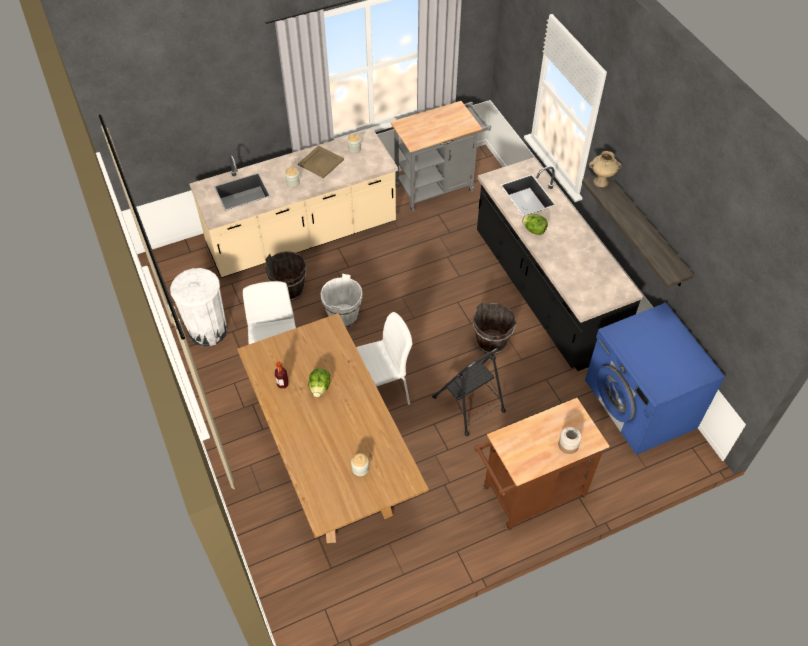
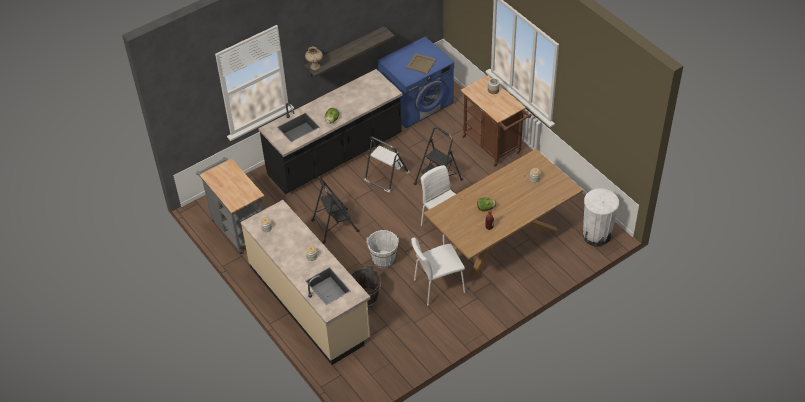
camera: 100 degrees left, 5 degrees down
white trash can [170,268,228,347] -> white trash can moved to [583,188,619,247]
beige tray [298,145,344,178] -> beige tray moved to [406,53,436,74]
brown bucket [473,302,516,354] -> white step ladder [365,136,410,193]
none -> black step ladder [311,176,360,244]

